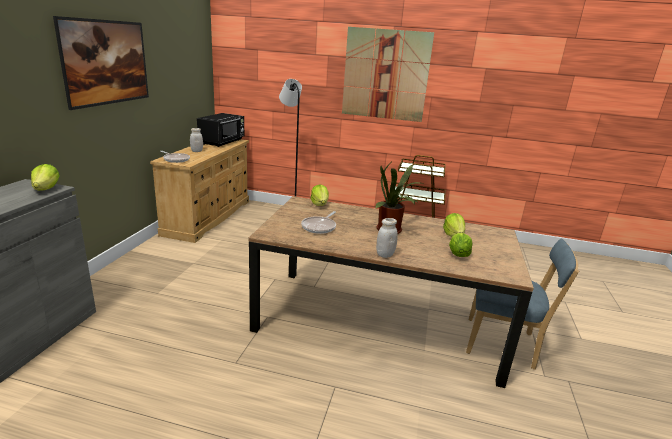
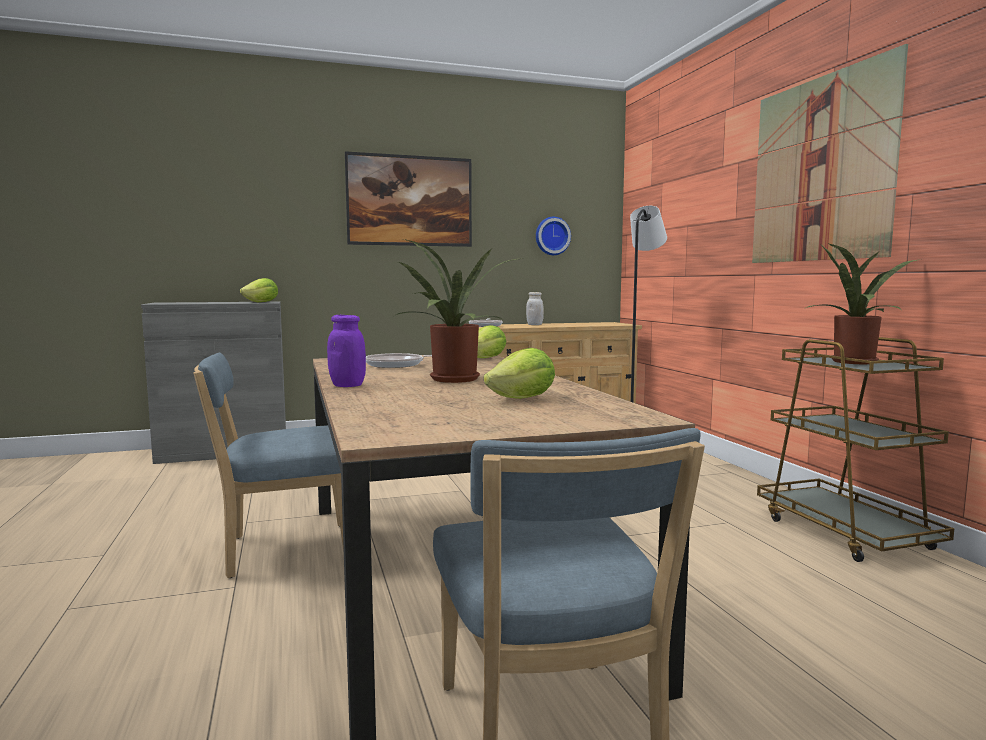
camera: 60 degrees right, 15 degrees down
black microwave [197,113,244,147] -> none
white jar [376,218,398,258] -> purple jar [327,315,366,387]
lettuce [449,233,473,257] -> none
none -> blue chair [193,353,344,578]
none -> wall clock [536,217,571,255]
none -> potted plant [803,243,923,364]

